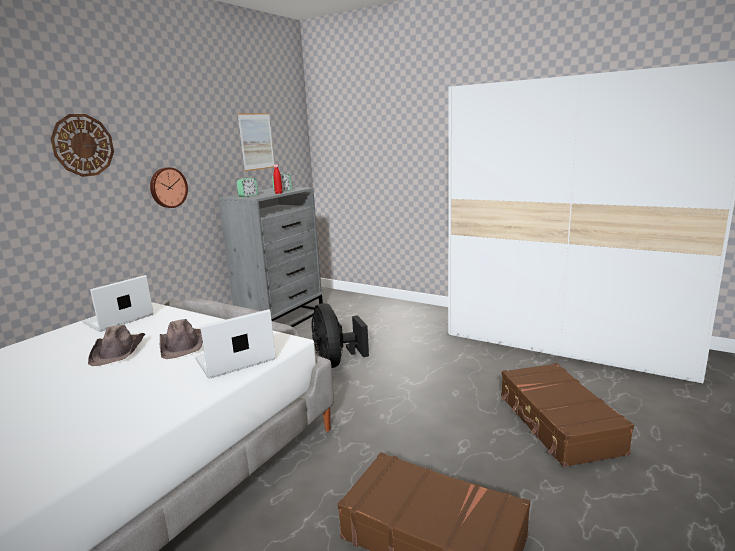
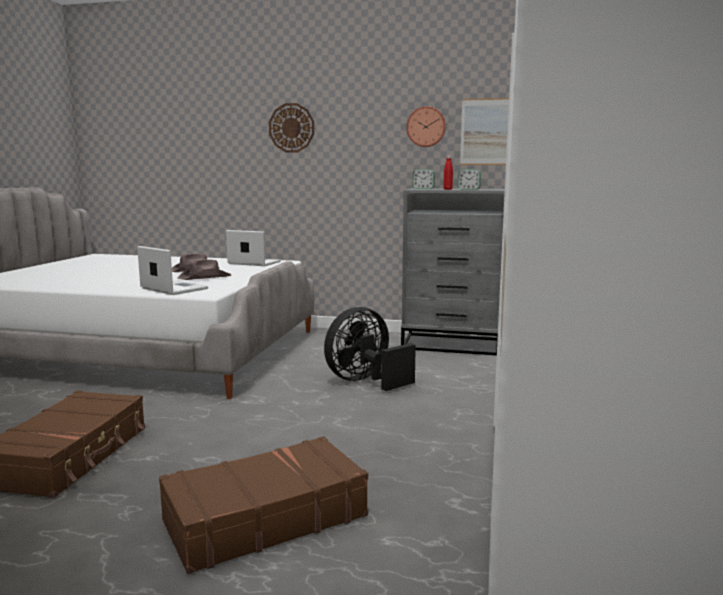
camera: 70 degrees right, 5 degrees down
wall clock [150,167,188,208] -> wall clock moved to [406,106,446,147]

